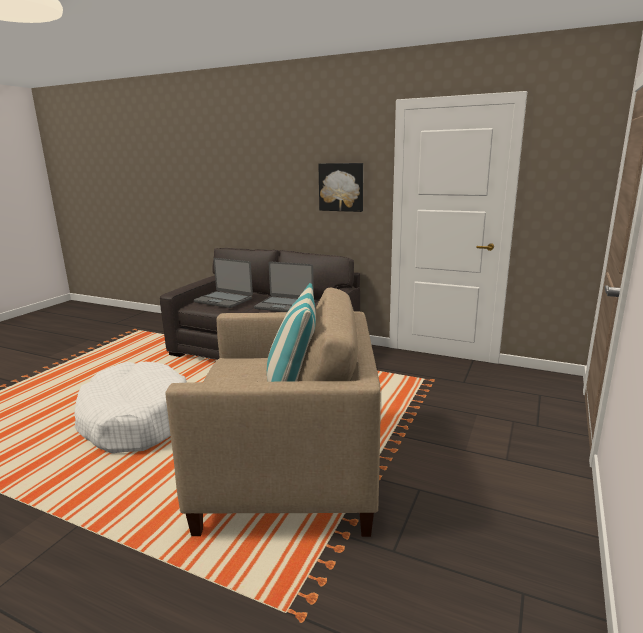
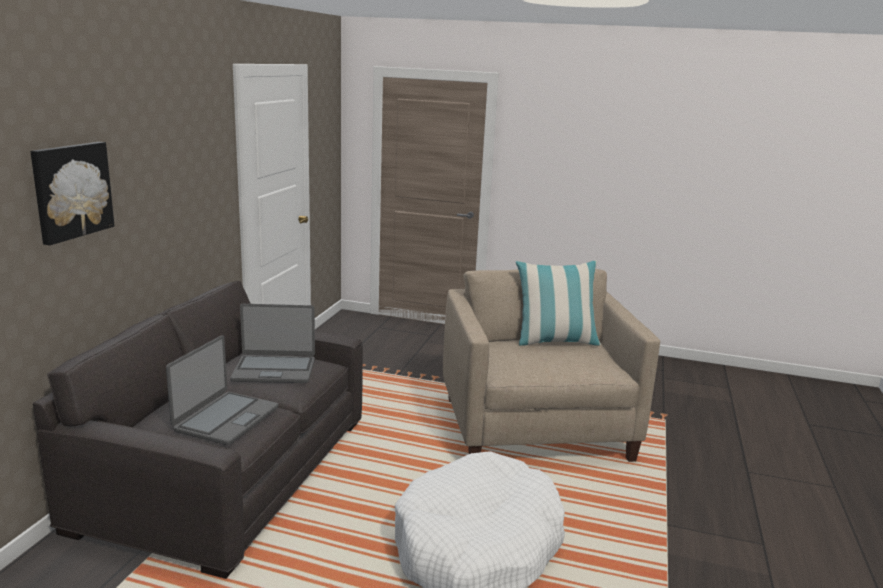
camera: 100 degrees left, 0 degrees up
laptop [254,261,314,312] -> laptop turned 75 degrees clockwise [230,304,315,383]
picture [318,163,363,212] -> picture moved to [30,142,114,245]

